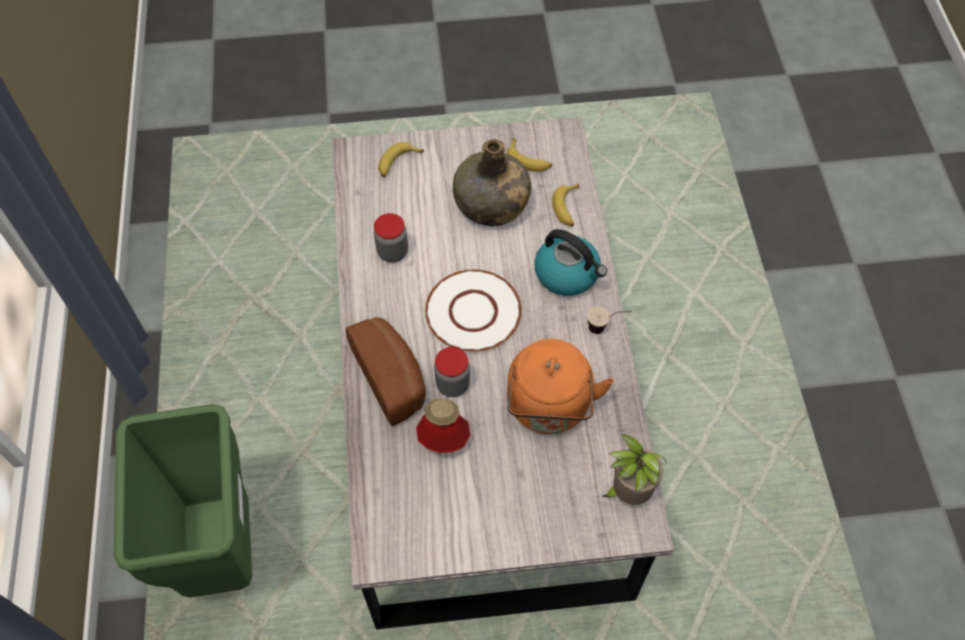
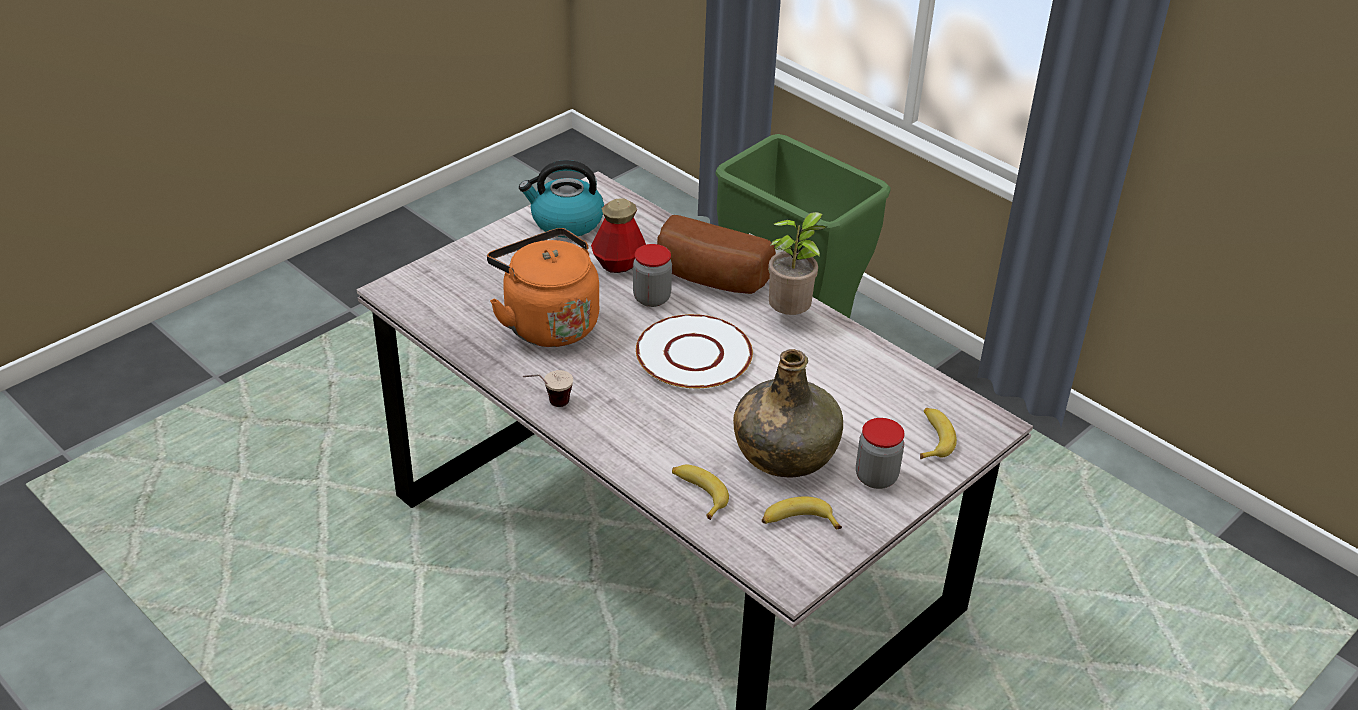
camera: 140 degrees right, 20 degrees down
jar [374,213,408,262] -> jar moved to [856,418,904,489]
kettle [534,229,607,296] -> kettle moved to [519,160,604,238]
potted plant [603,434,667,505] -> potted plant moved to [768,212,826,315]

